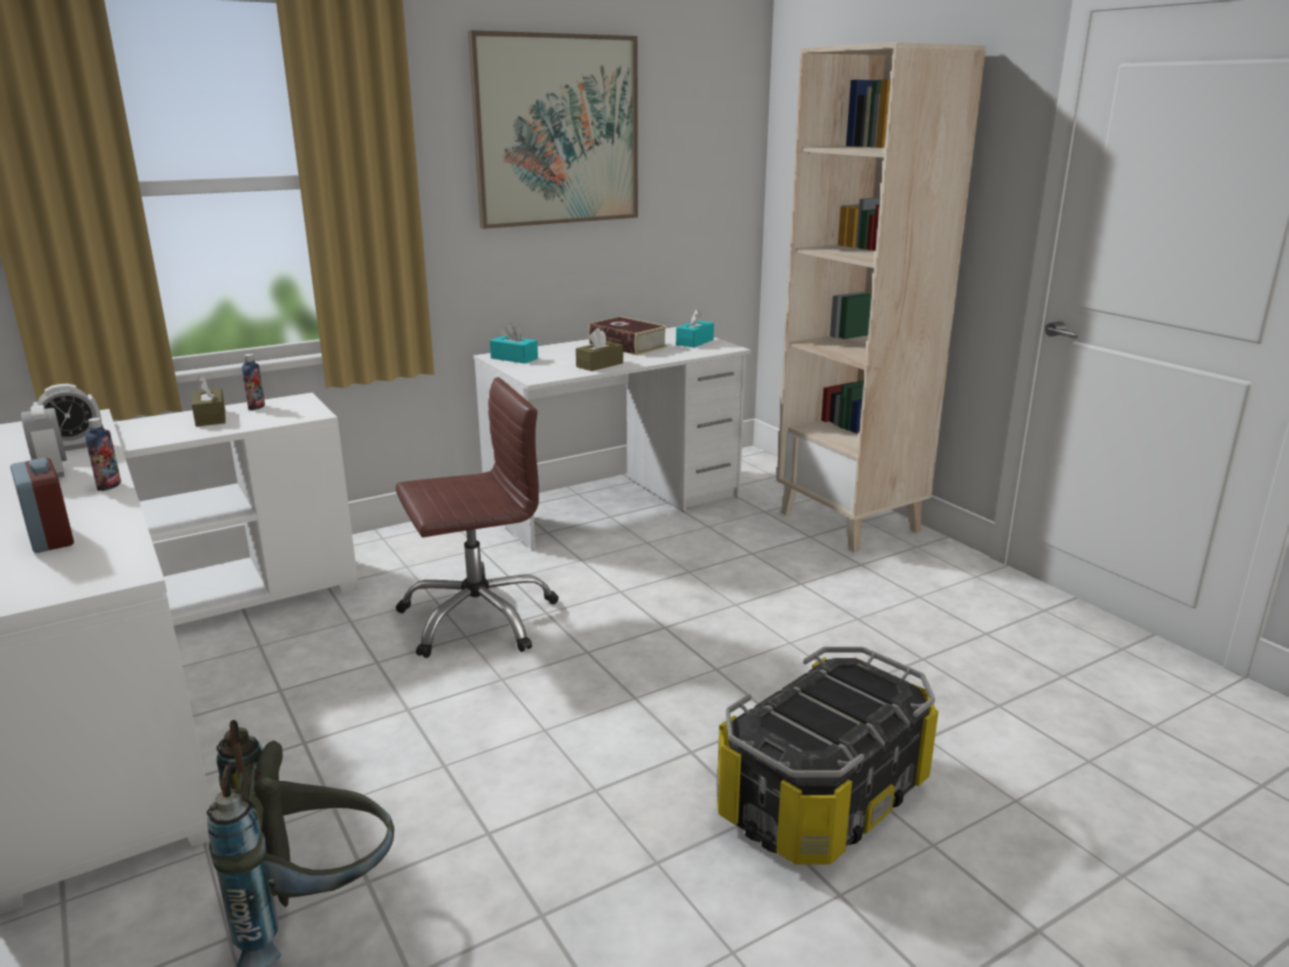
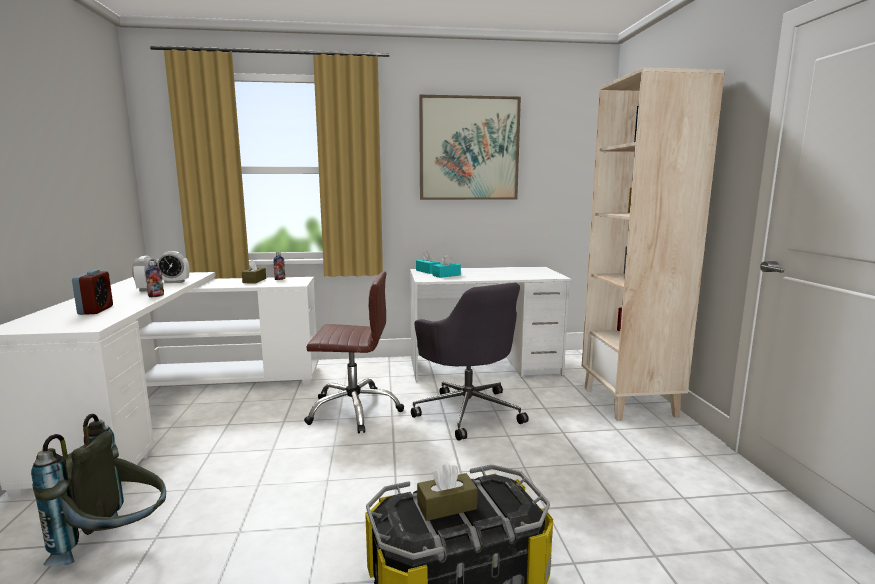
camera: 25 degrees right, 10 degrees down
brown tissue box [576,328,623,371] -> brown tissue box moved to [417,463,478,521]
book [588,316,668,355] -> none
turquoise tissue box [676,308,714,348] -> turquoise tissue box moved to [432,254,461,278]
none -> grey office chair [411,282,529,441]

